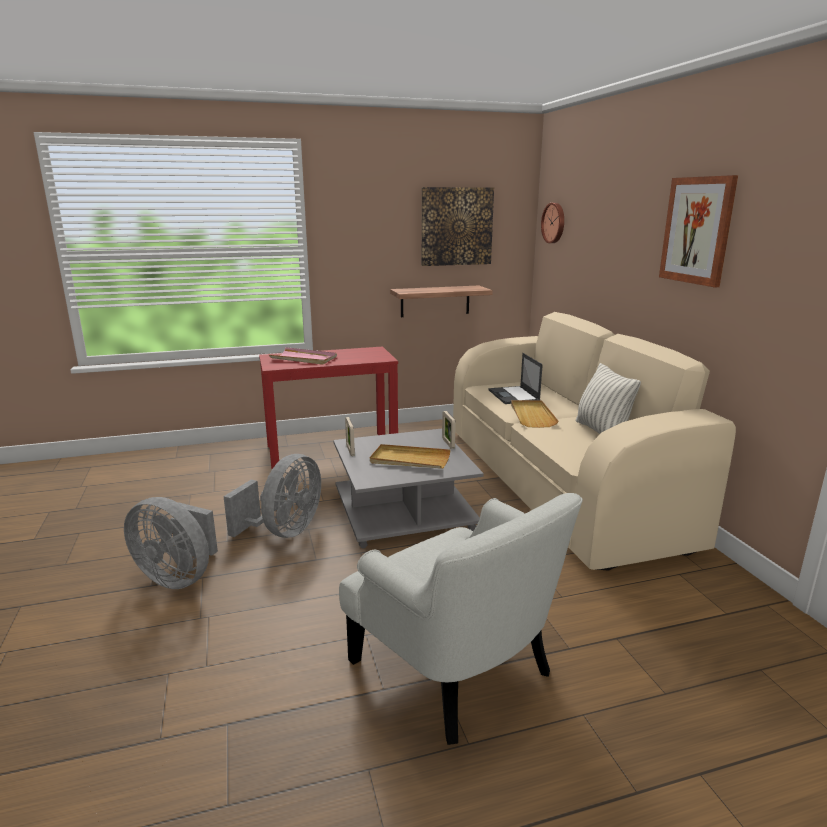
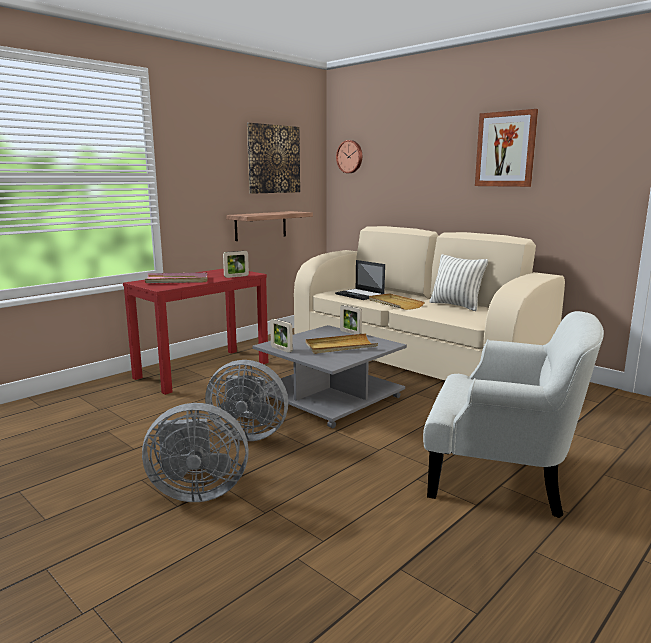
camera: 30 degrees left, 5 degrees down
grey fan [223,454,321,538] -> grey fan turned 105 degrees clockwise [205,360,288,441]
none -> picture frame [223,251,249,278]

